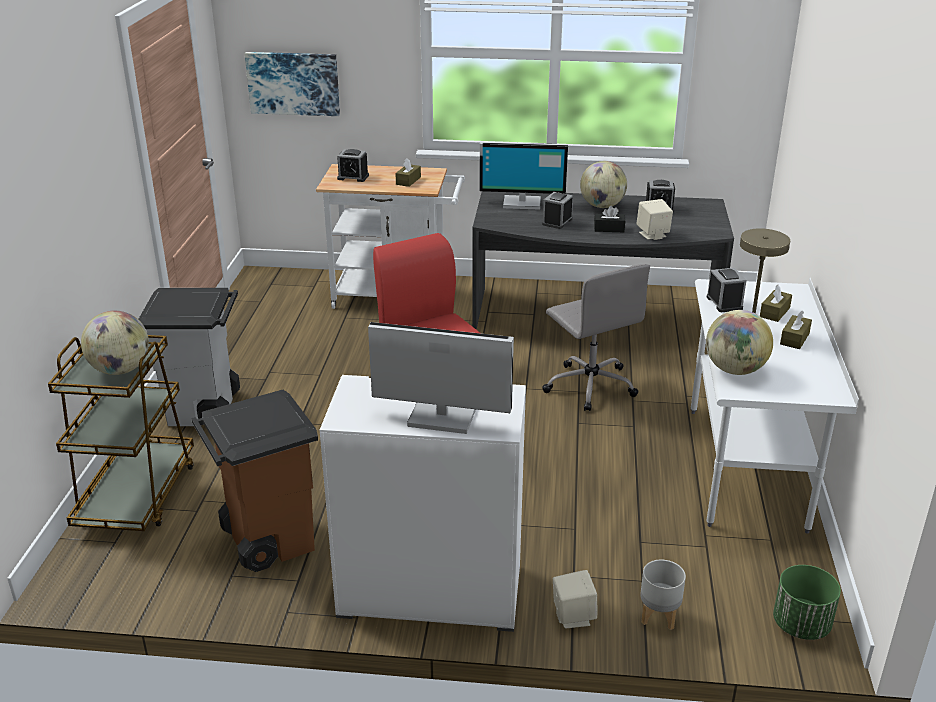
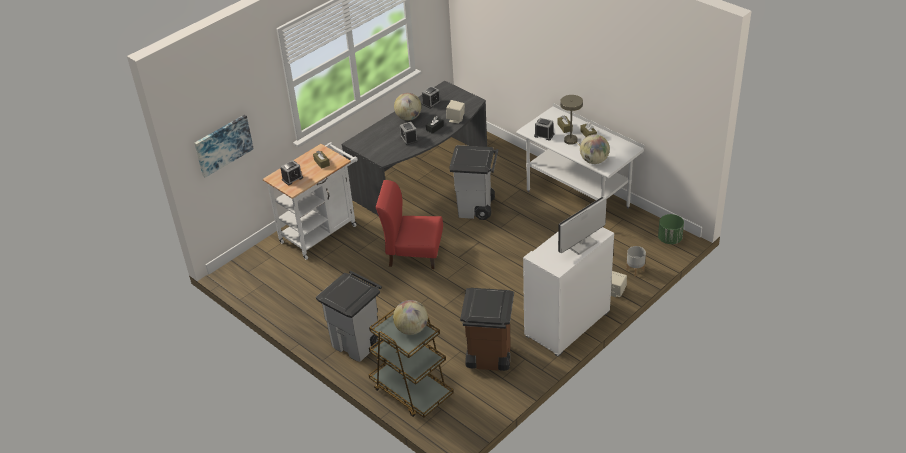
camera: 50 degrees left, 10 degrees up
monitor [479,142,568,210] -> none
grey office chair [542,264,650,411] -> grey trash can [449,145,498,220]

